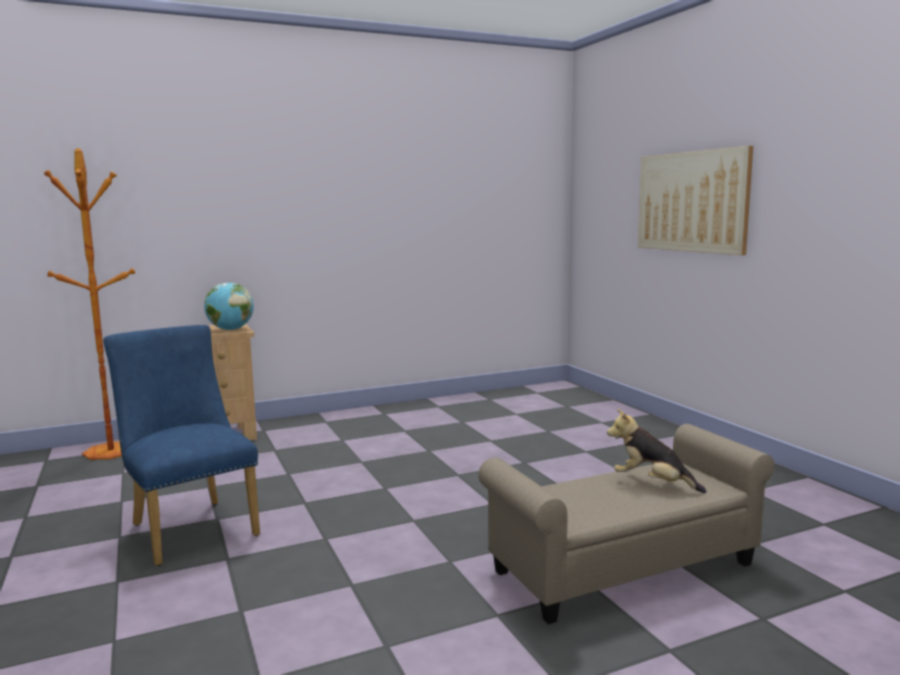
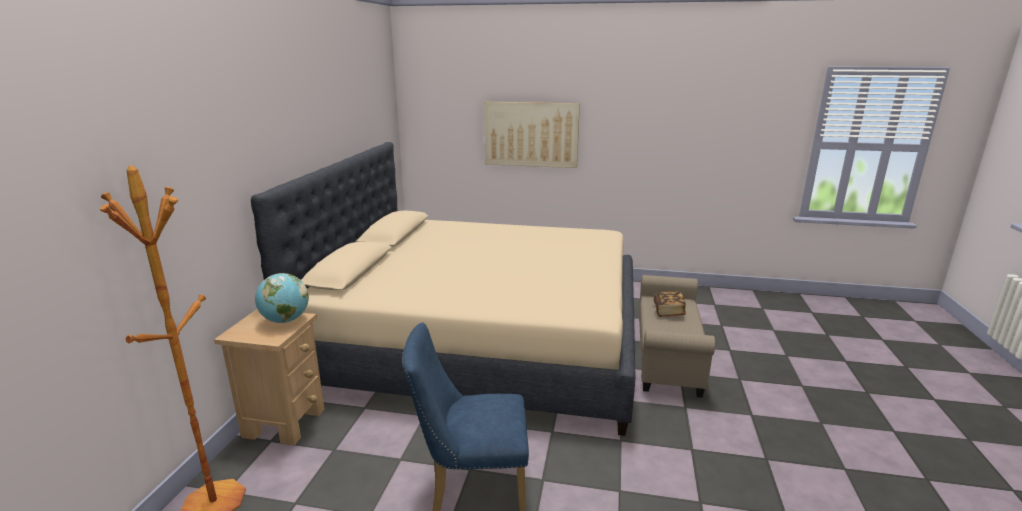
camera: 55 degrees left, 10 degrees up
plush toy [607,409,707,493] -> book [654,292,686,317]
none -> beige bed [251,142,635,436]

